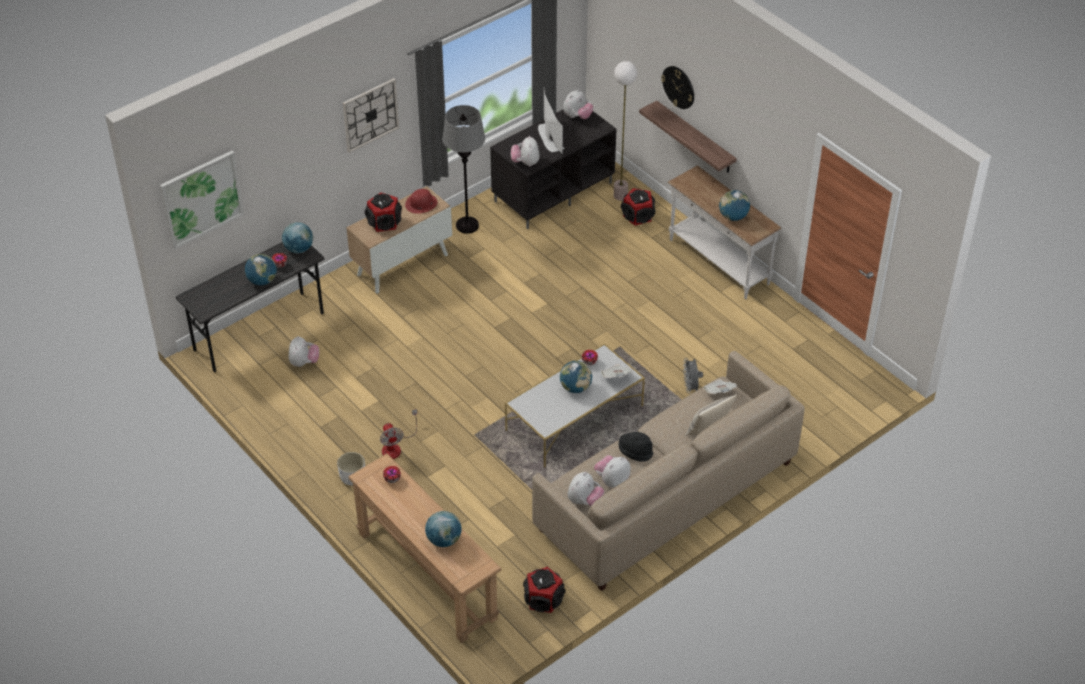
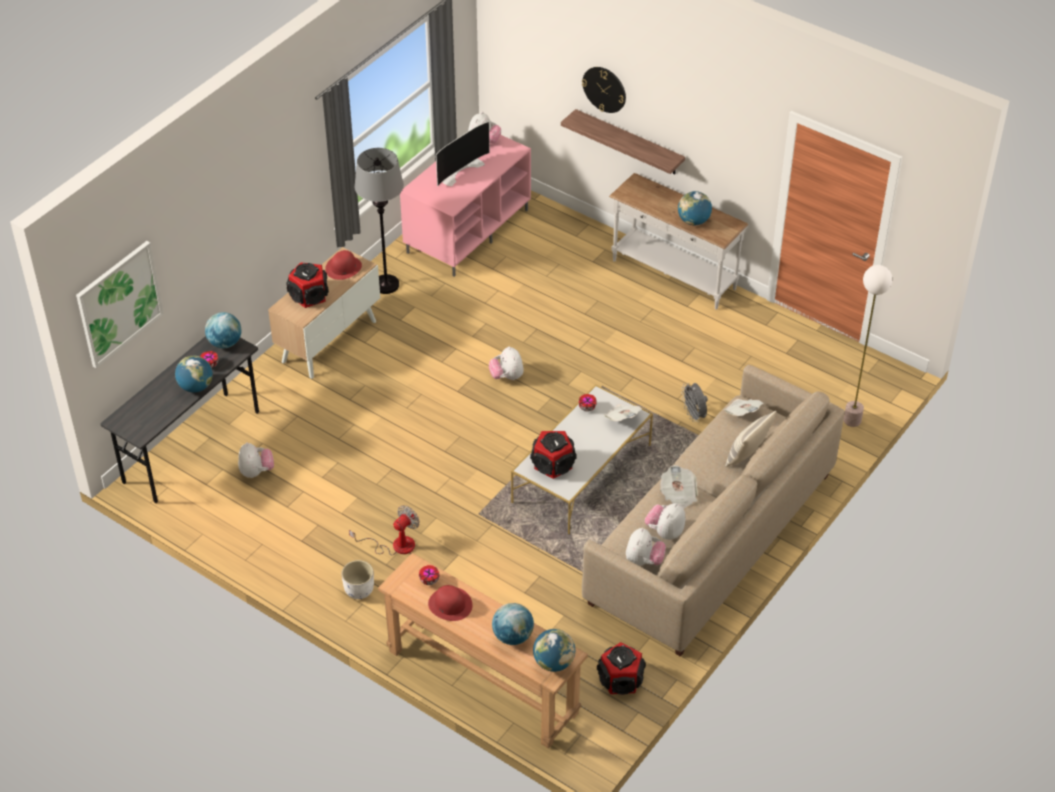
camera: 15 degrees left, 0 degrees up
wall clock [343,78,399,153] -> none
fan [380,409,417,459] -> fan turned 105 degrees counterclockwise [349,505,420,555]
black tv stand [490,110,616,229] -> pink tv stand [400,135,531,277]
plush toy [511,136,540,166] -> plush toy moved to [489,346,524,380]
television [538,91,564,154] -> television turned 75 degrees clockwise [436,121,490,186]
globe [560,361,592,393] -> globe moved to [533,629,575,672]
floor lamp [614,61,637,201] -> floor lamp moved to [844,265,892,427]
black hat [618,432,653,462] -> newspaper [660,465,698,509]
speaker [621,188,655,226] -> speaker moved to [530,431,577,479]
none -> red hat [428,585,472,621]

